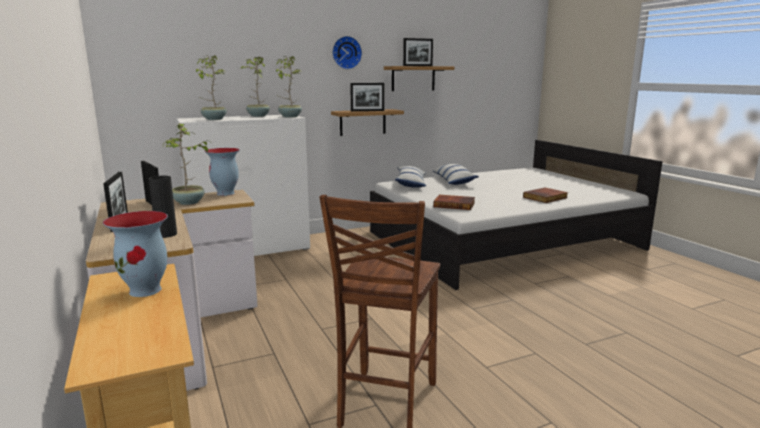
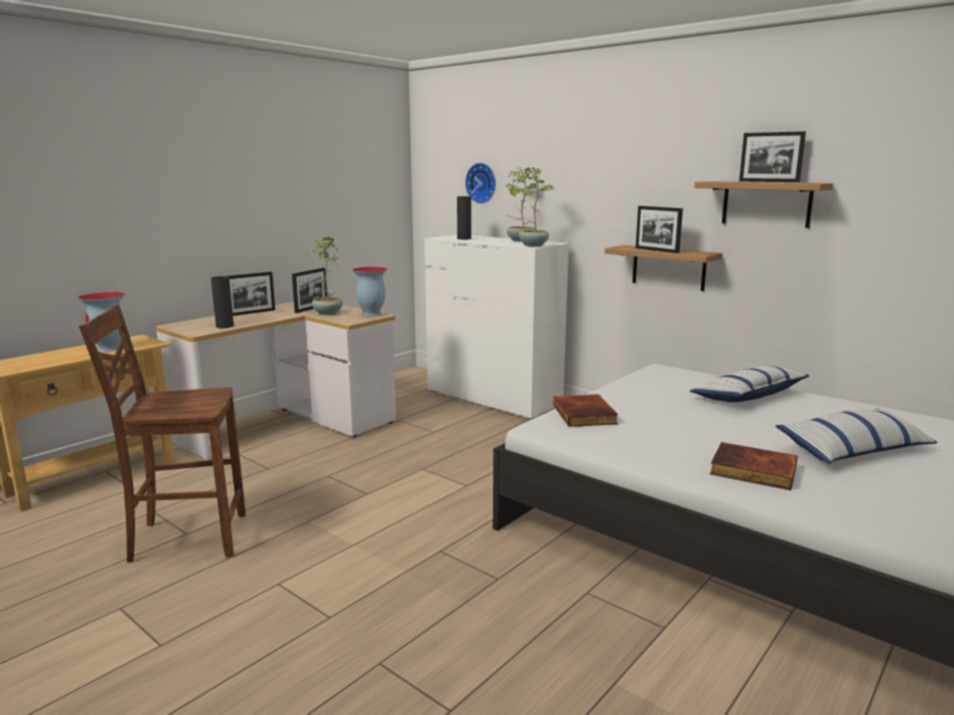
camera: 65 degrees right, 0 degrees up
potted plant [196,55,227,120] -> black vase [457,196,471,240]
wall clock [332,36,362,69] -> wall clock moved to [465,163,496,204]
pillow [395,166,426,188] -> pillow moved to [775,408,937,464]

